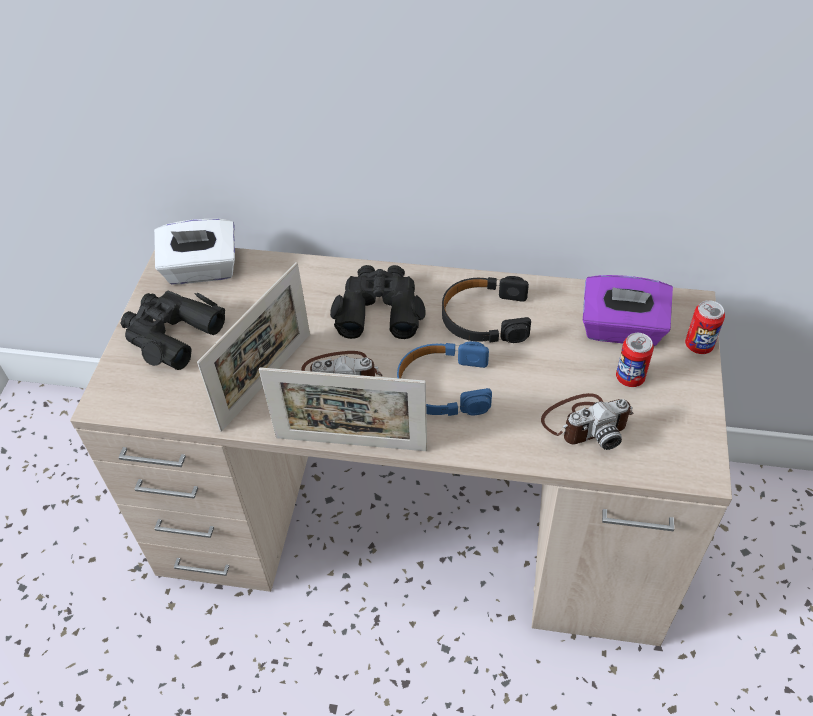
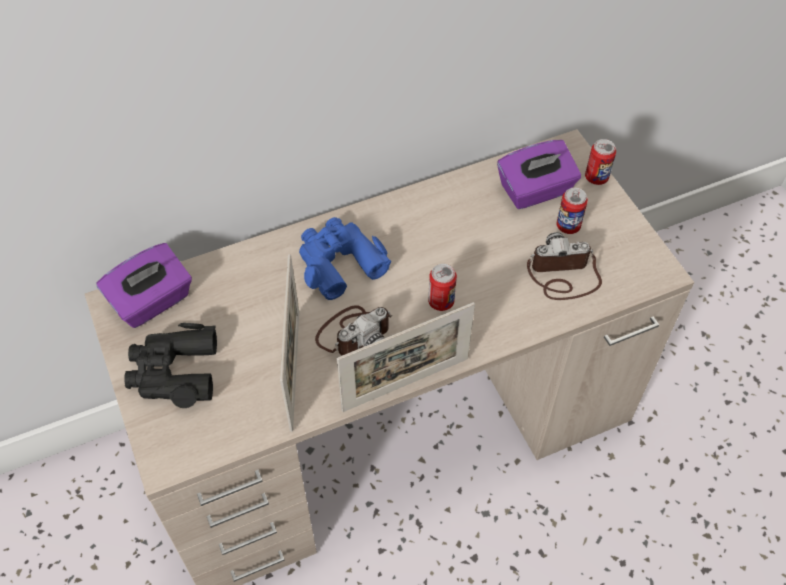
camera: 35 degrees left, 5 degrees up
white tissue box [154,219,235,285] -> purple tissue box [96,243,192,328]
black binoculars [330,265,426,339] -> blue binoculars [299,217,391,300]
blue headphones [397,341,492,416] -> can [428,264,457,311]
black headphones [442,276,531,343] -> none
camera [541,393,633,450] -> camera turned 135 degrees counterclockwise [527,232,602,300]

